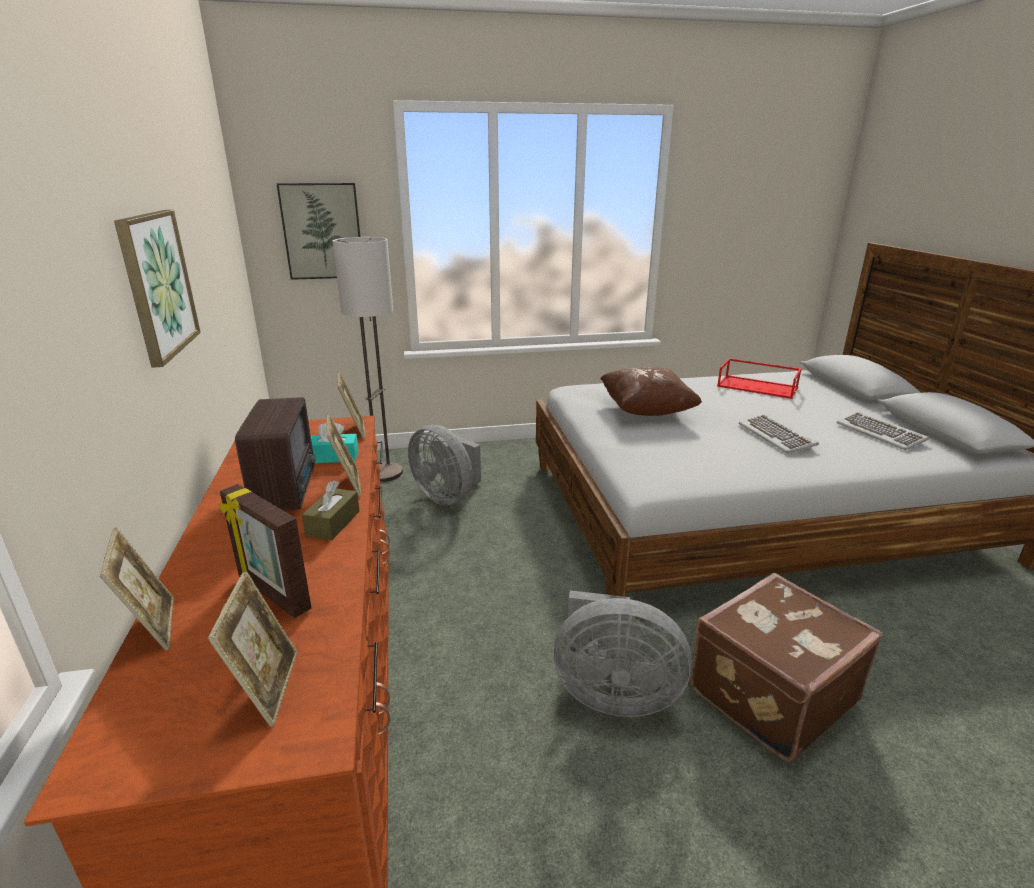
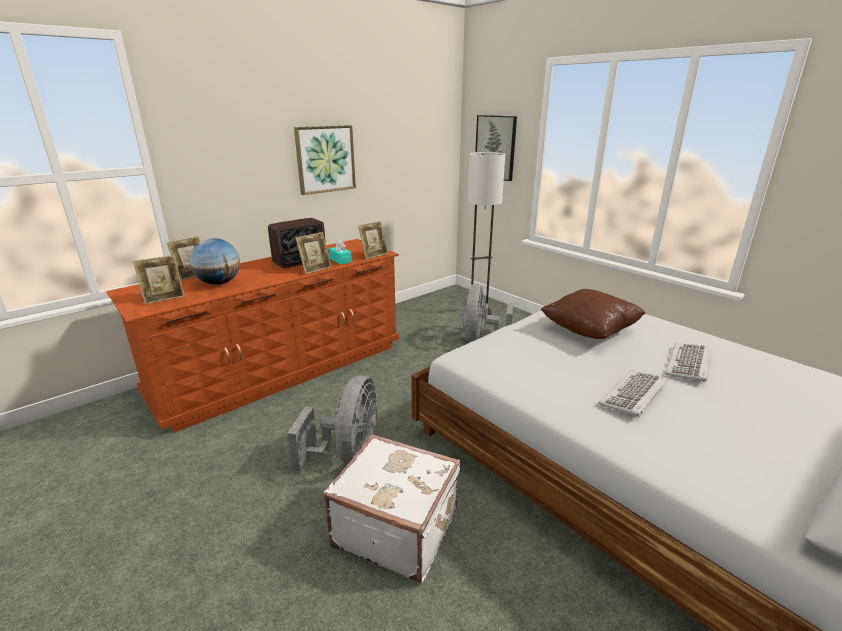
camera: 60 degrees right, 0 degrees up
picture frame [219,484,312,618] -> globe [190,238,240,285]
brown tissue box [302,480,360,540] -> none
grey fan [554,590,692,717] -> grey fan turned 150 degrees counterclockwise [287,376,378,471]
brown suitcase [690,573,883,762] -> white suitcase [323,434,461,583]
red tray [717,358,802,399] -> none
keyboard [837,412,929,450] -> keyboard moved to [665,343,712,382]

